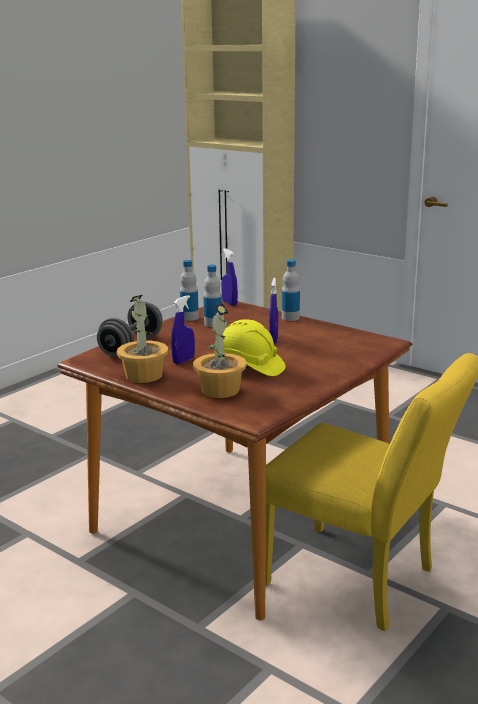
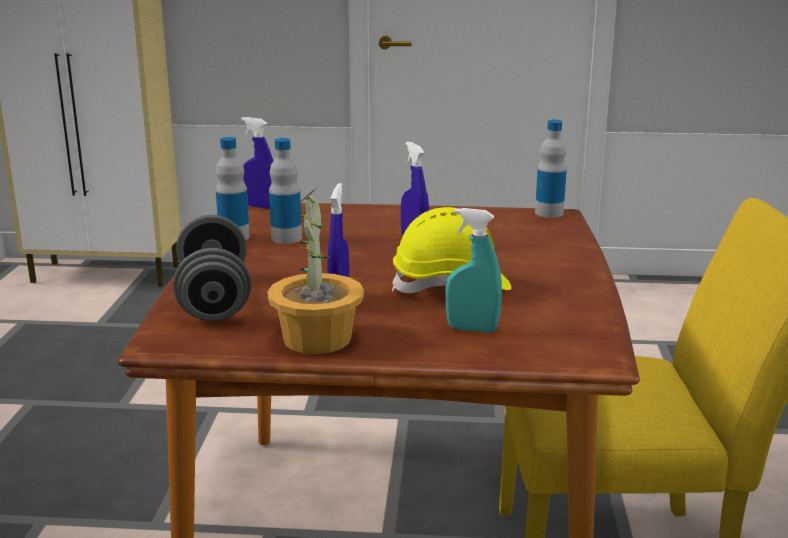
camera: 35 degrees left, 0 degrees up
potted plant [193,304,247,398] -> turquoise spray bottle [446,208,502,333]
bottle [282,259,300,321] -> bottle moved to [535,120,567,218]

